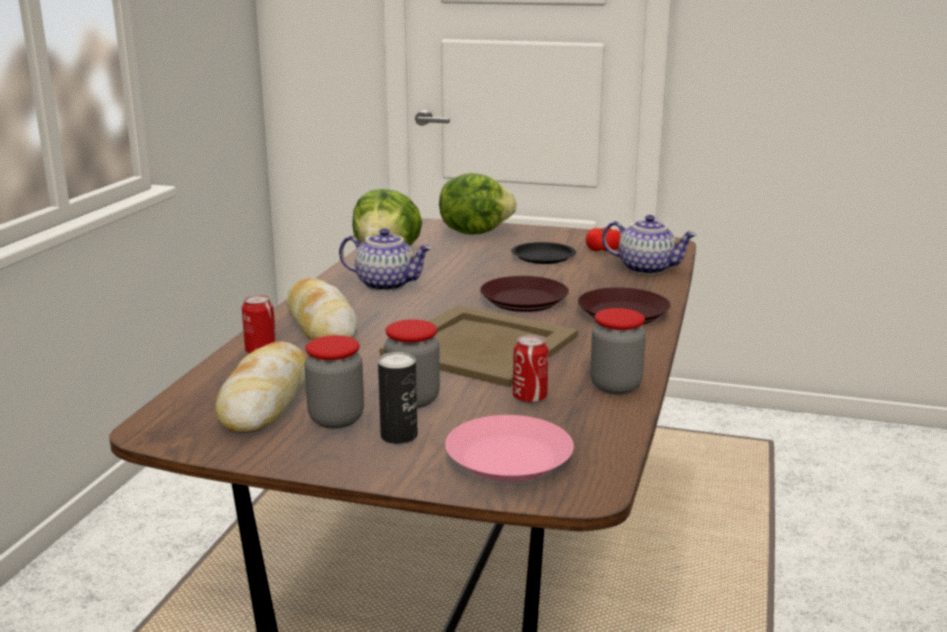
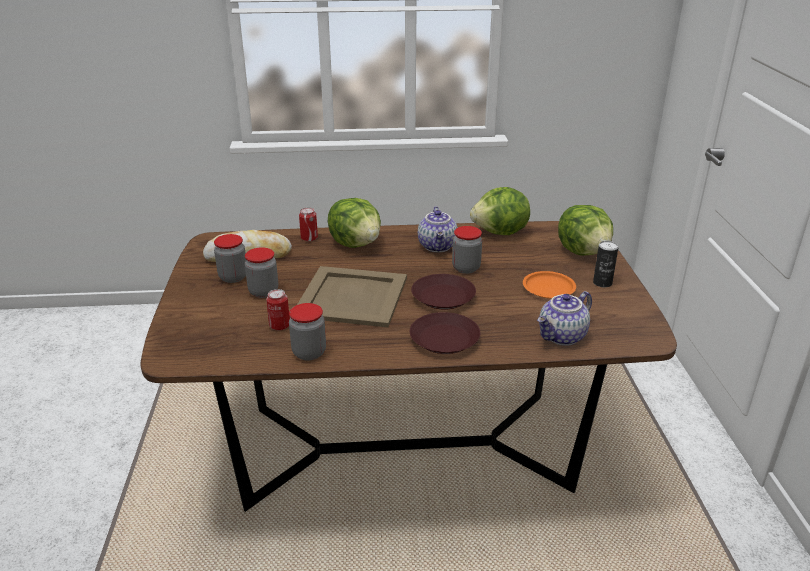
camera: 70 degrees right, 10 degrees up
bread [286,278,358,340] -> lettuce [328,198,381,248]
can [378,352,418,444] -> can moved to [593,241,618,287]
pink plate [445,415,574,482] -> none
black plate [511,242,576,264] -> orange plate [523,271,576,299]
tomato [586,227,621,251] -> none
teapot [602,215,697,275] -> teapot turned 45 degrees clockwise [537,291,592,346]
none -> jar [452,226,482,274]

